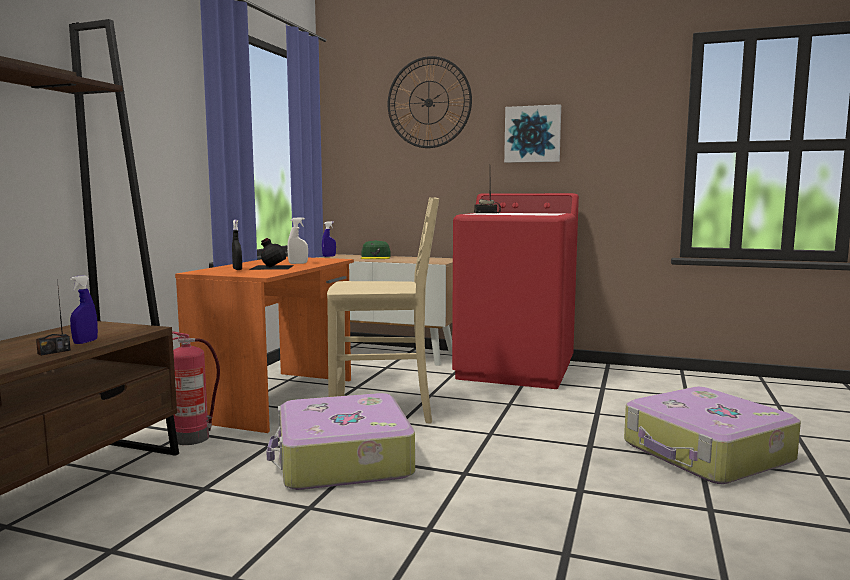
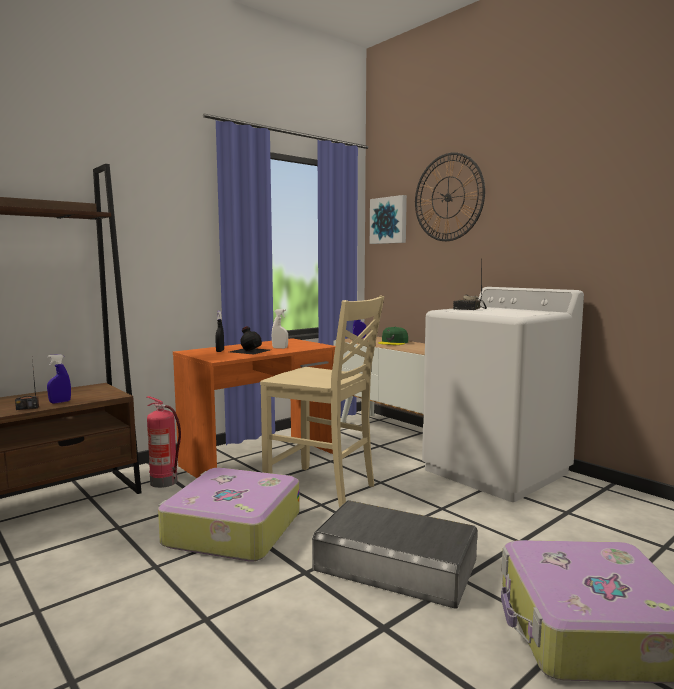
camera: 30 degrees right, 0 degrees up
red washing machine [452,193,579,389] -> white washing machine [422,287,584,502]
picture [504,104,561,163] -> picture moved to [370,195,407,244]
none -> grey storage box [312,500,477,608]

